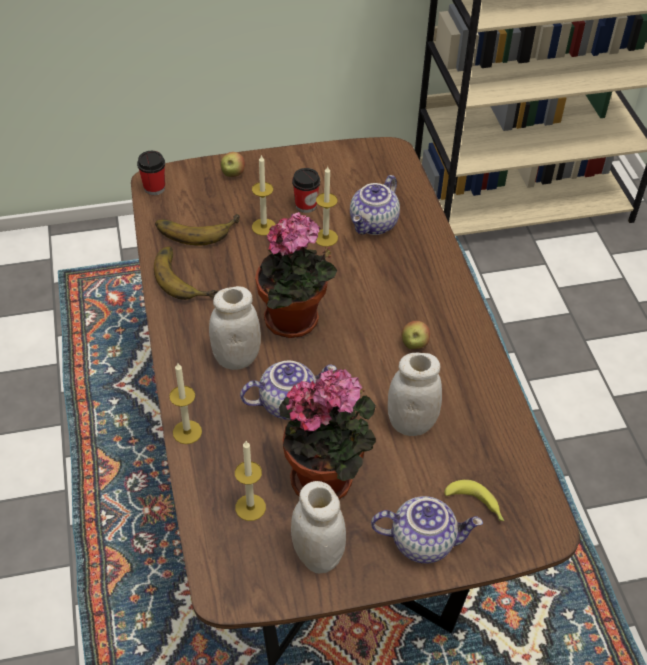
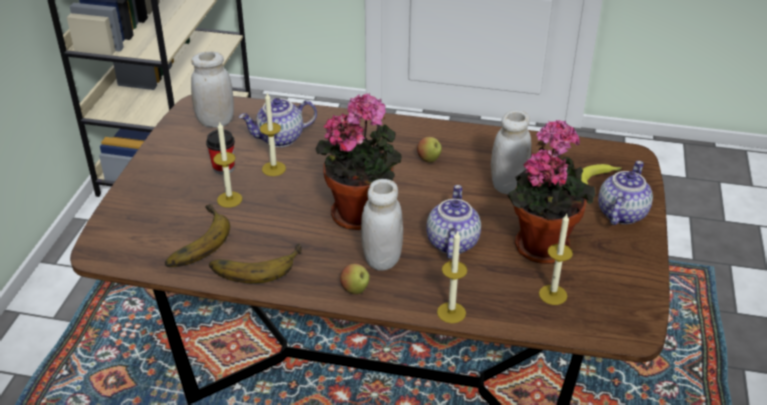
camera: 65 degrees left, 10 degrees down
cup [137,151,165,195] -> none
apple [220,152,245,177] -> apple moved to [340,264,370,295]
white jar [291,481,346,573] -> white jar moved to [191,51,234,128]
teapot [350,175,400,235] -> teapot turned 105 degrees clockwise [239,98,317,147]

